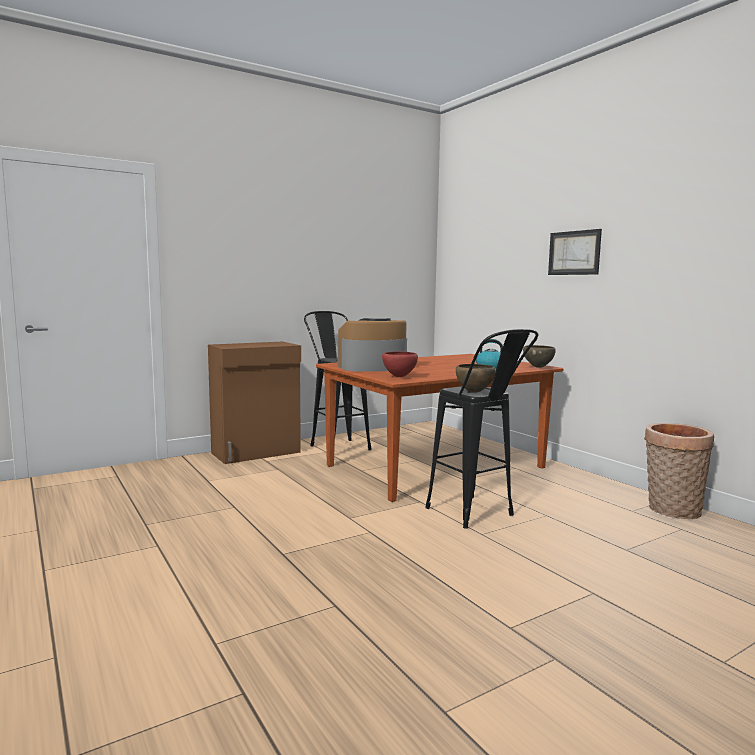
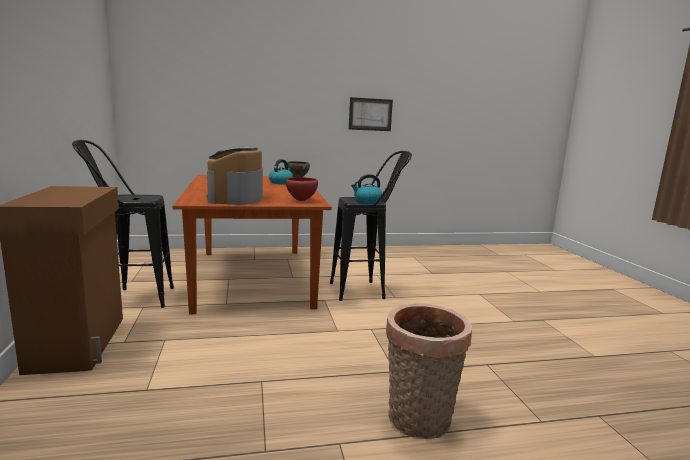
camera: 70 degrees left, 5 degrees up
brown bowl [456,364,495,393] -> kettle [351,174,382,203]
picture [548,229,602,275] -> picture moved to [349,97,393,131]
basket [644,423,714,519] -> basket moved to [386,304,472,439]

